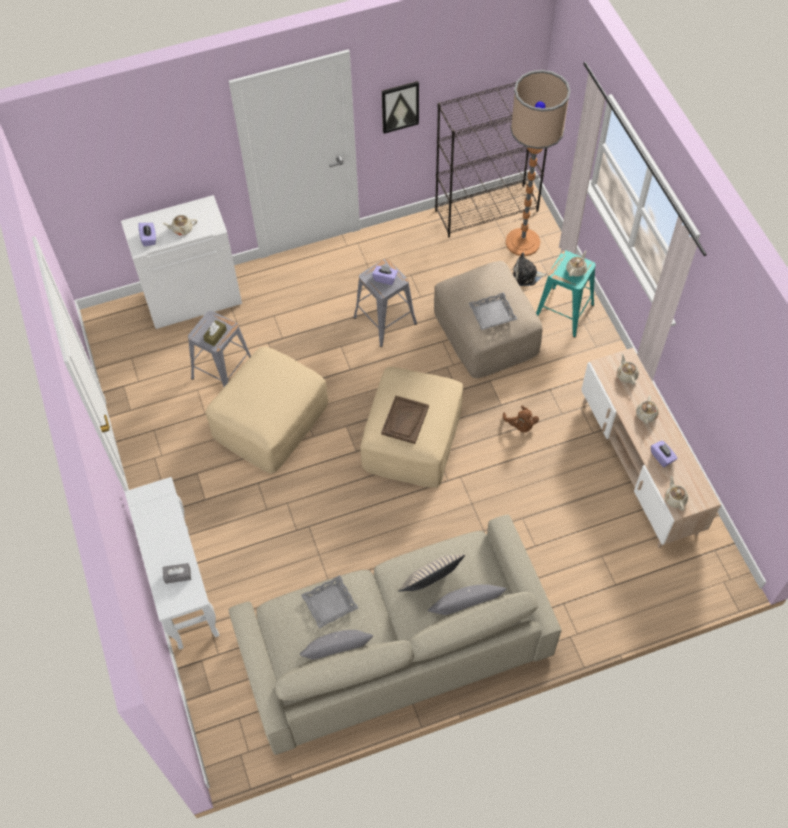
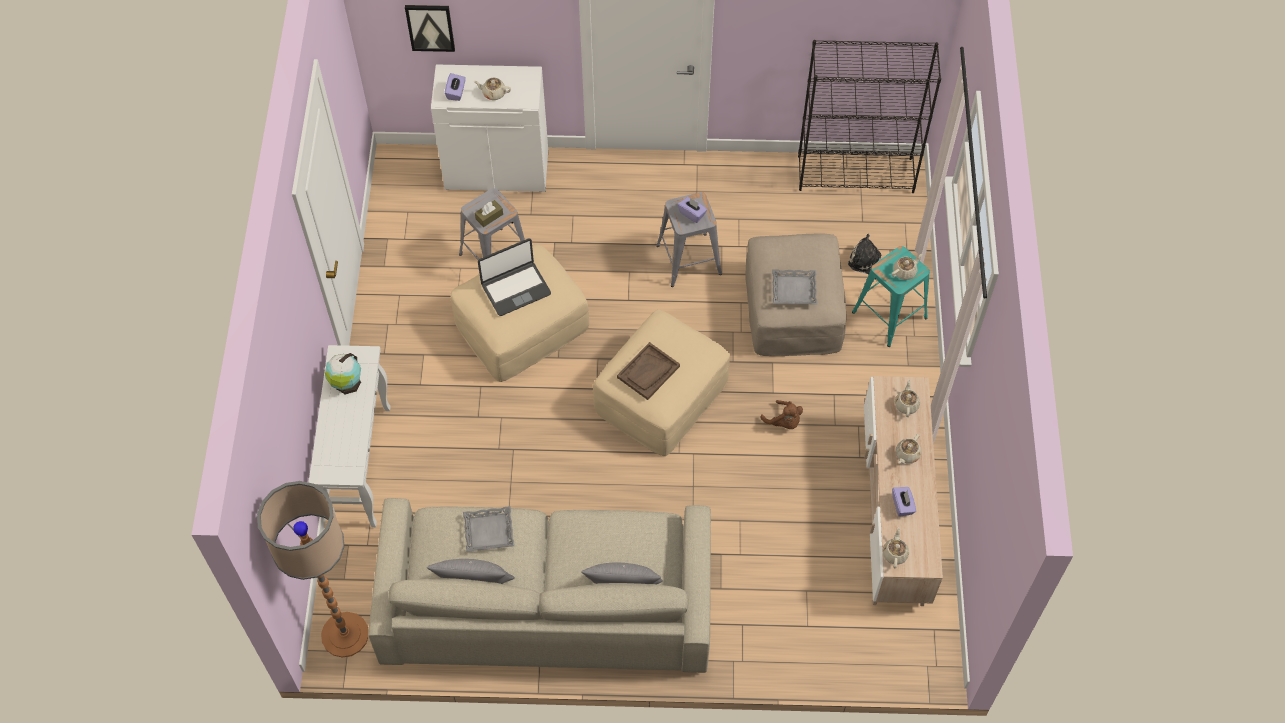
camera: 20 degrees right, 0 degrees up
grey tissue box [163,563,191,584] -> none
picture [382,81,419,134] -> picture moved to [405,5,455,52]
beige pillow [398,554,465,592] -> none
brown plush toy [503,406,539,433] -> brown plush toy turned 45 degrees counterclockwise [761,400,803,429]
floor lamp [506,70,571,256] -> floor lamp moved to [257,481,369,658]
none -> globe [325,353,361,395]
none -> laptop [478,238,551,316]

